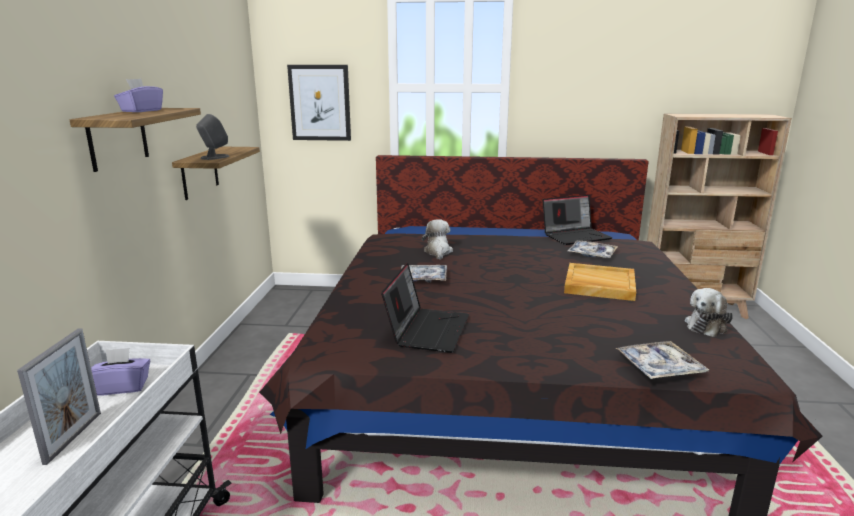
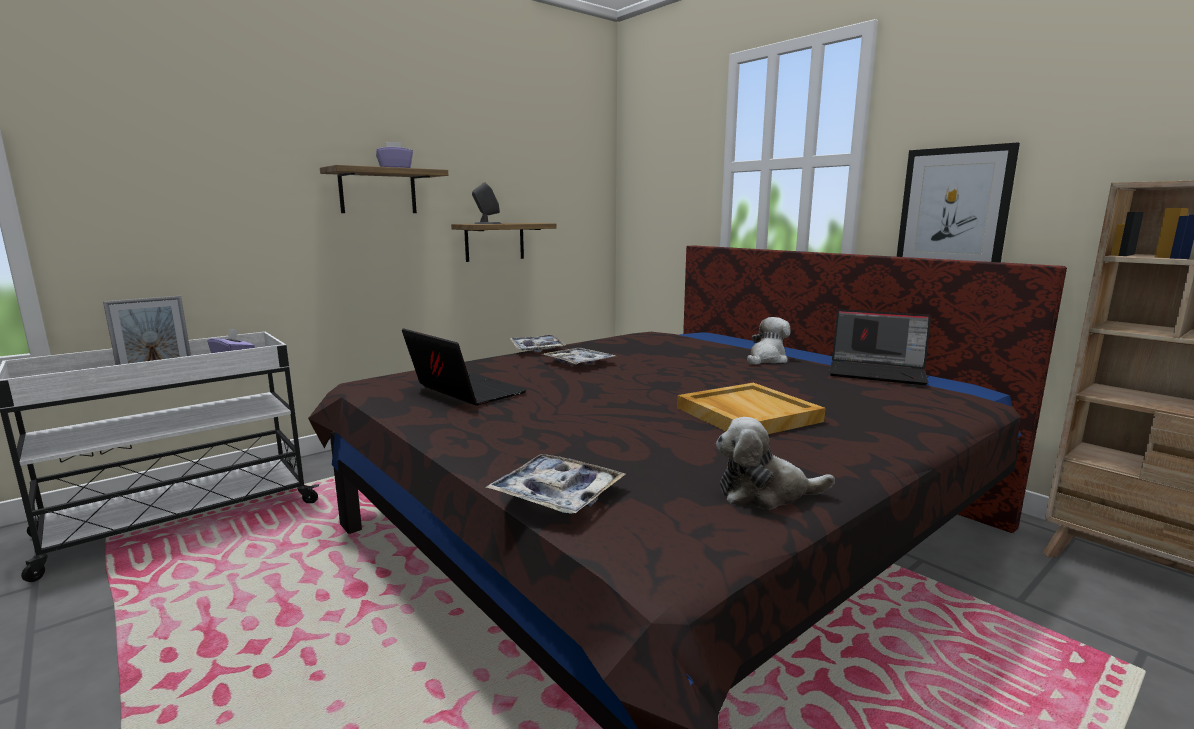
camera: 45 degrees right, 5 degrees down
picture [287,65,351,141] -> picture moved to [897,142,1020,262]
laptop [381,262,469,353] -> laptop turned 105 degrees counterclockwise [402,328,527,406]
plush toy [422,219,453,260] -> plush toy moved to [747,317,791,365]
tray [568,240,618,258] -> tray moved to [510,335,565,352]

